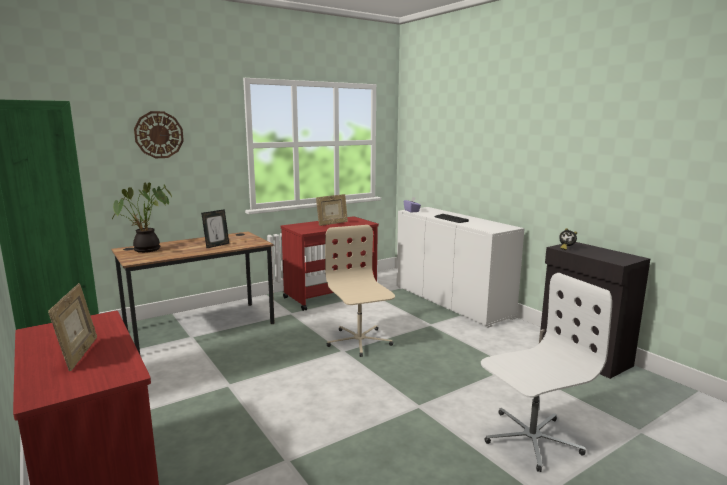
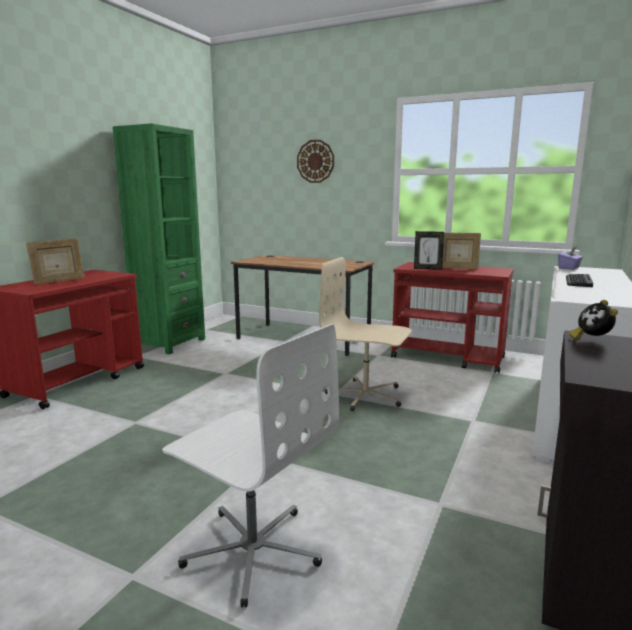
camera: 60 degrees right, 0 degrees up
potted plant [112,183,172,253] -> none
picture frame [201,209,229,249] -> picture frame moved to [414,231,444,270]
beige office chair [325,225,395,357] -> beige office chair turned 105 degrees counterclockwise [319,257,412,411]

